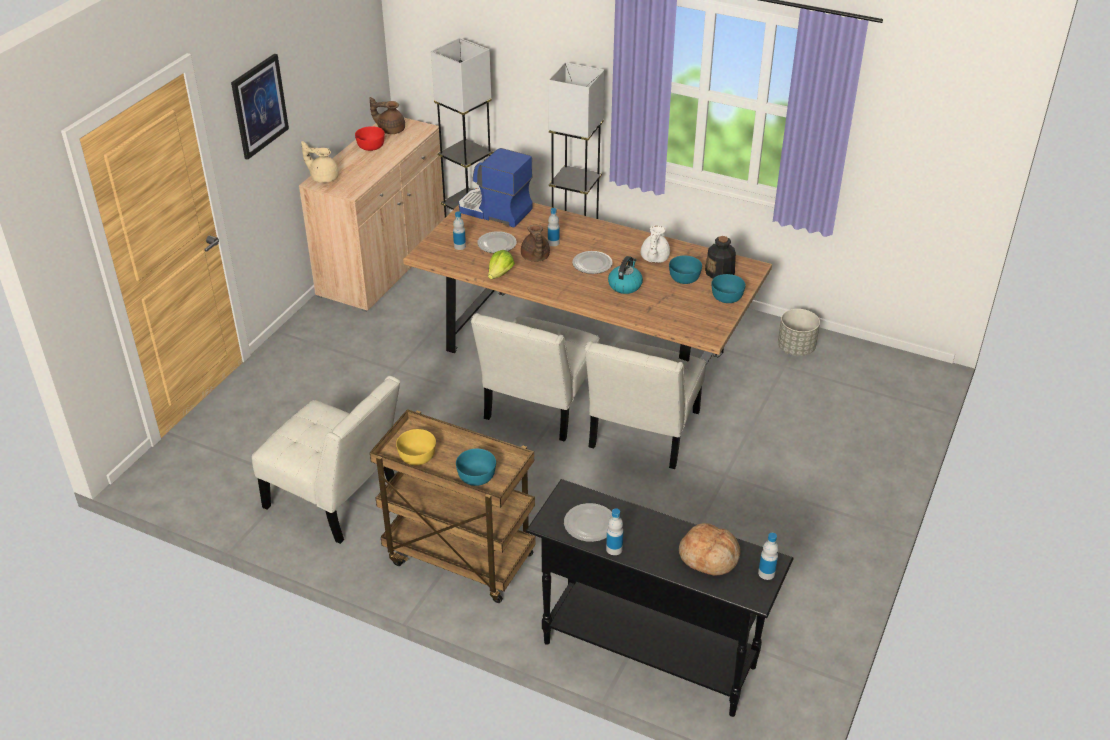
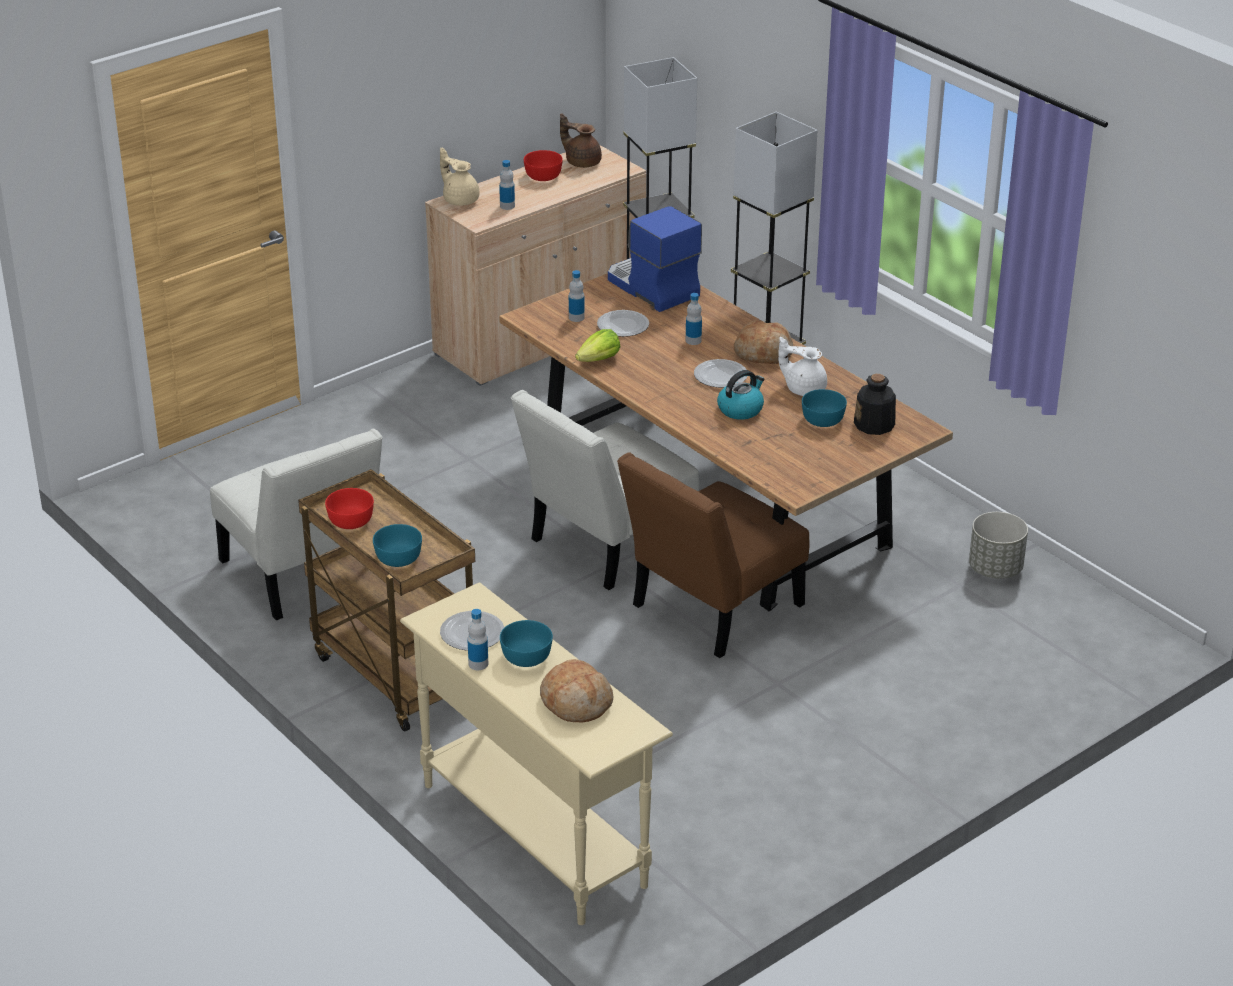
camera: 25 degrees right, 5 degrees down
picture [231,54,289,160] -> none
yellow bowl [396,429,436,465] -> red bowl [325,488,374,529]
brown teapot [521,225,550,262] -> none
black console table [526,479,794,717] -> beige console table [400,582,673,925]
white chair [585,341,706,469] -> brown chair [617,452,809,658]
white teapot [641,226,670,263] -> white teapot turned 75 degrees clockwise [778,337,827,396]
turquoise bowl [712,274,745,303] -> turquoise bowl moved to [500,620,553,667]
bottle [758,533,778,580] -> bottle moved to [499,160,515,210]
none -> bread [734,320,793,364]

